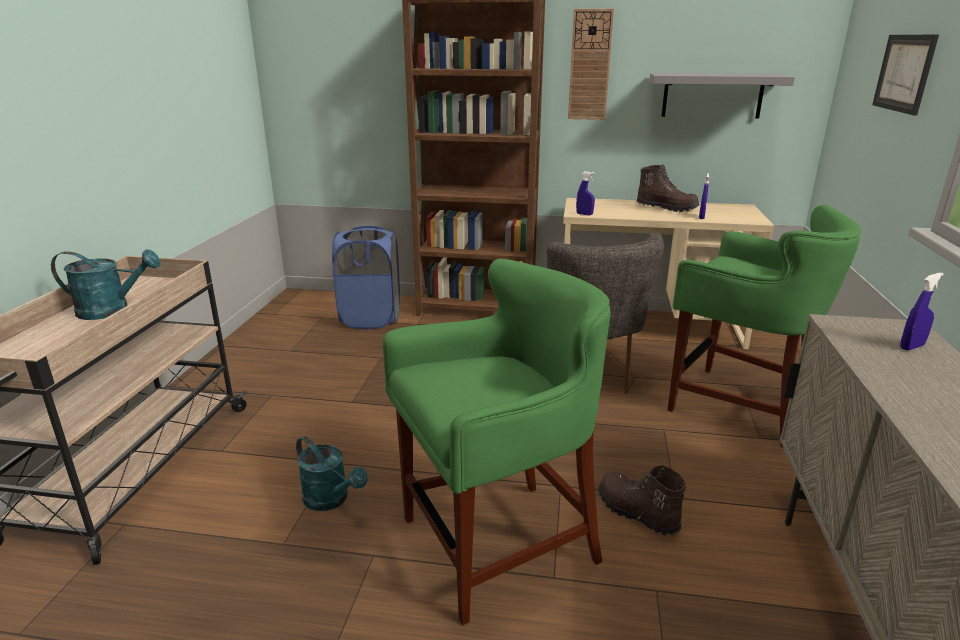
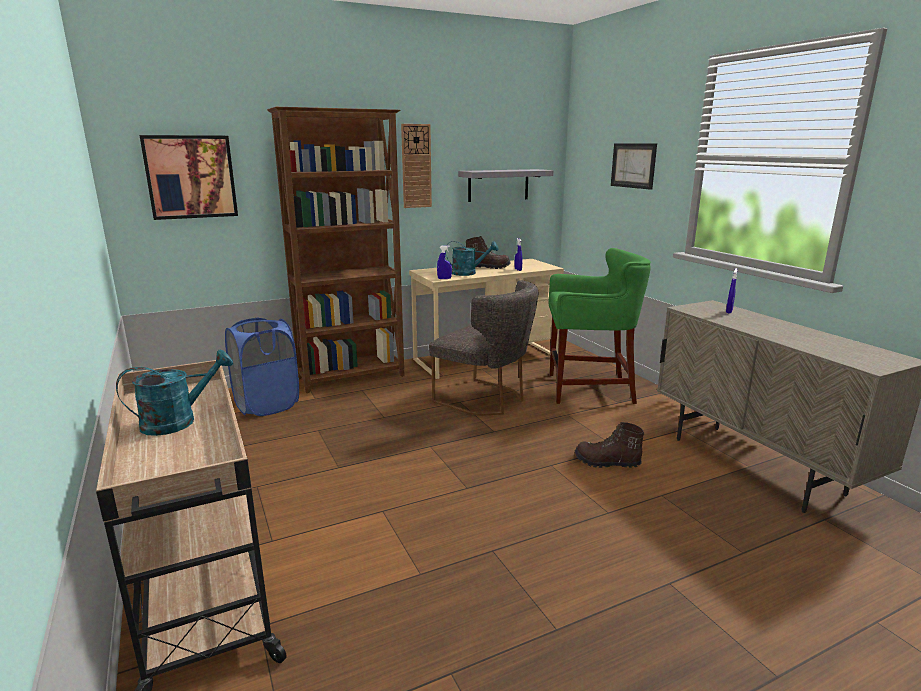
camera: 35 degrees left, 5 degrees down
turquoise watering can [296,436,368,511] -> turquoise watering can moved to [445,241,498,276]
green stool [383,258,611,625] -> none
none -> picture [140,135,238,220]

